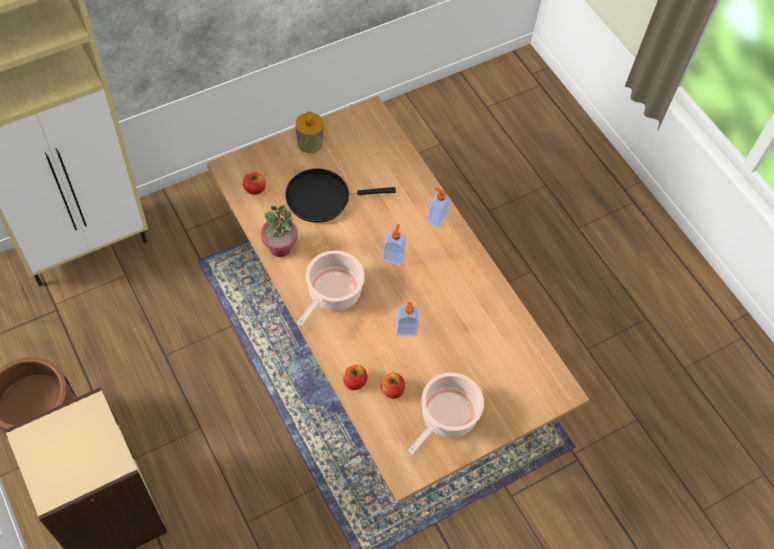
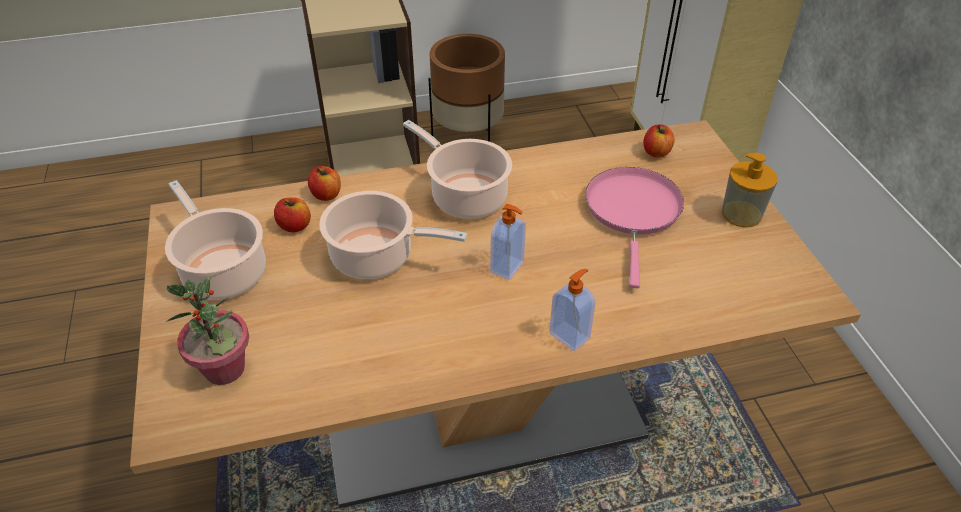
camera: 110 degrees right, 15 degrees down
potted plant [261,205,298,257] -> potted plant moved to [166,277,249,385]
black frying pan [285,169,396,223] -> pink frying pan [585,167,684,288]
soap dispenser [396,302,419,336] -> cooking pot [319,191,467,279]

